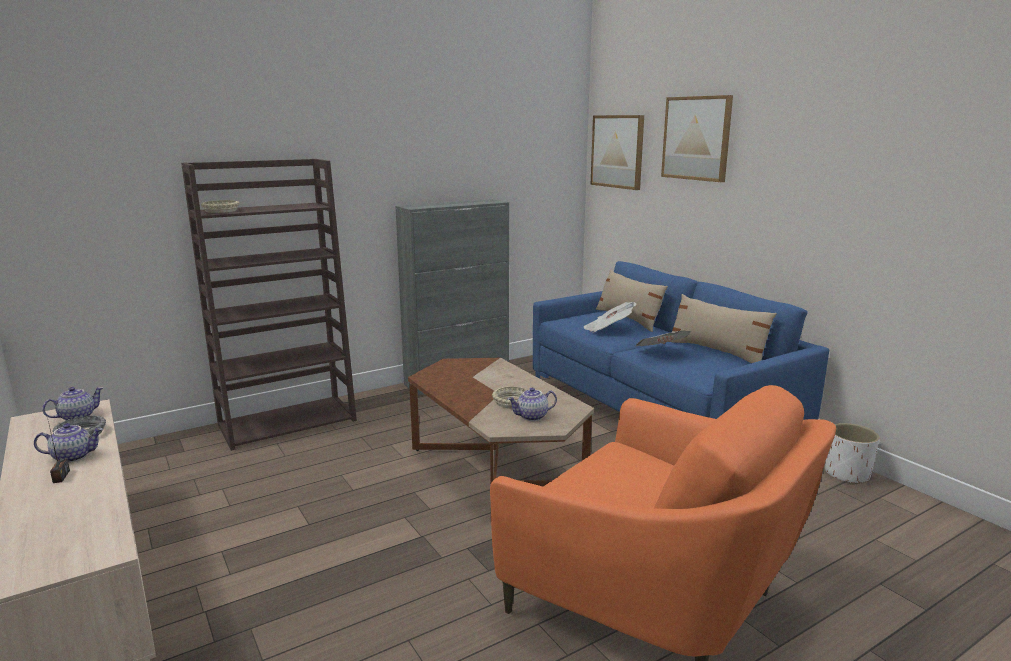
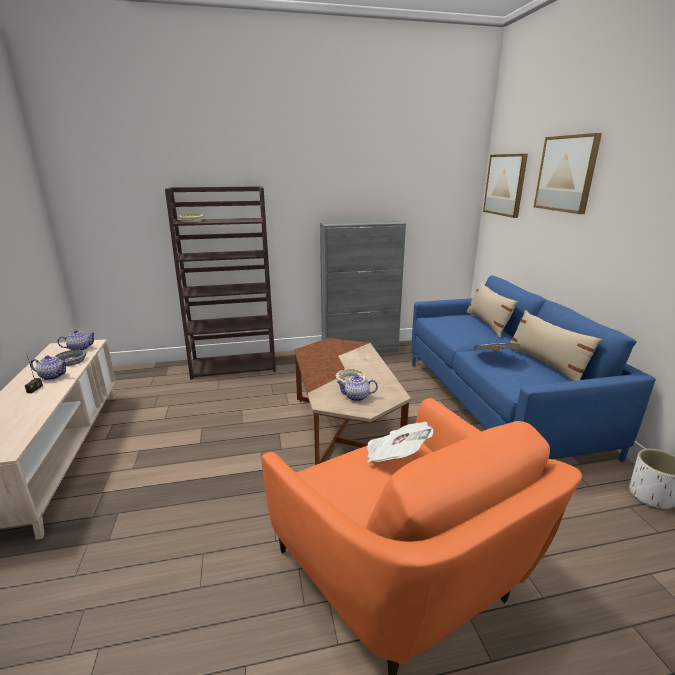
camera: 20 degrees right, 5 degrees up
newspaper [583,302,636,332] -> newspaper moved to [367,422,433,463]

